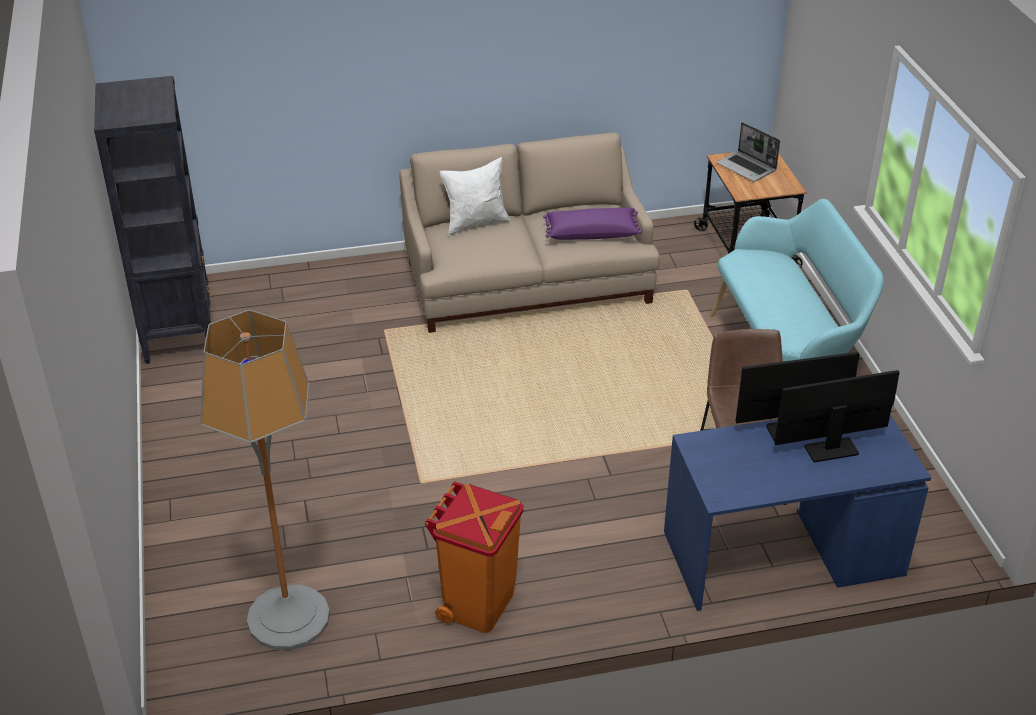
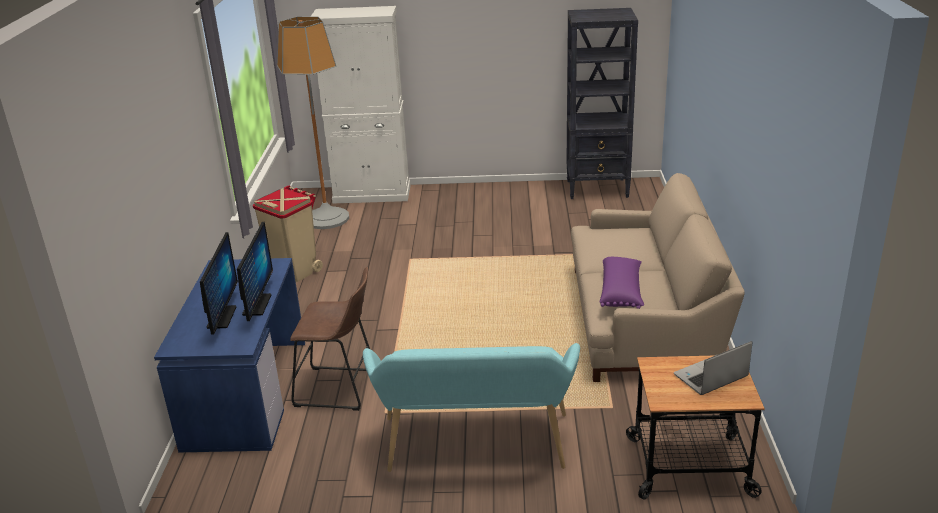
camera: 105 degrees right, 10 degrees down
orange trash can [425,481,523,633] -> beige trash can [253,186,323,282]
white pillow [440,157,510,236] -> none
none -> white cabinet [310,6,411,203]

